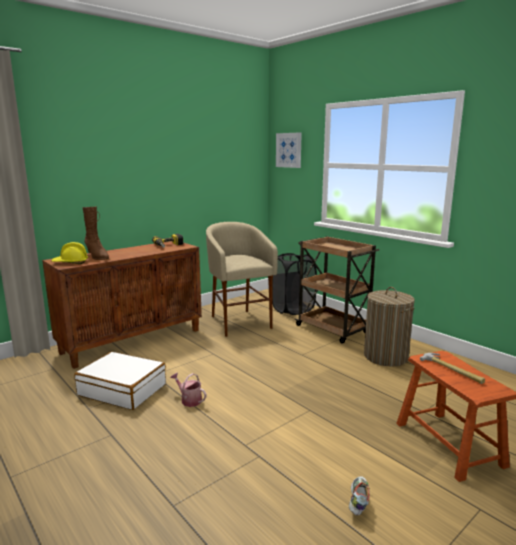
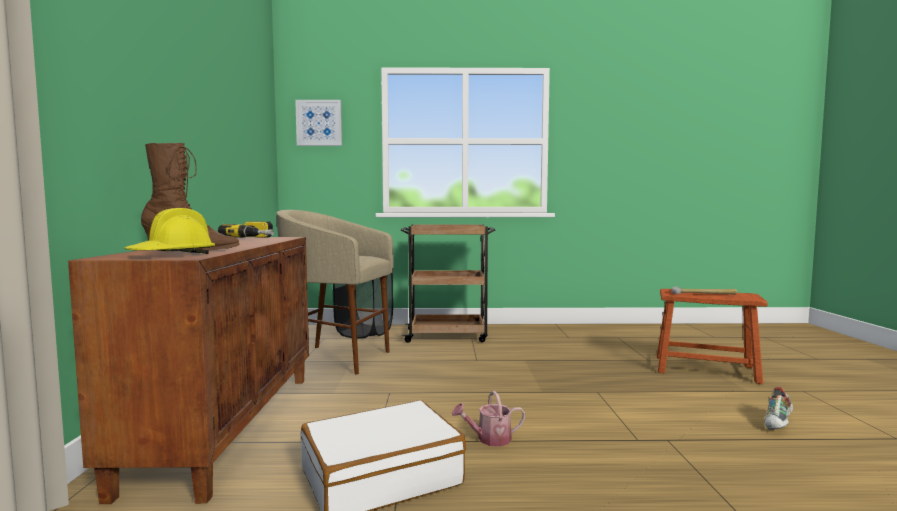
camera: 50 degrees left, 10 degrees down
shoe [349,476,370,515] -> shoe turned 105 degrees counterclockwise [764,387,793,430]
laundry basket [364,287,415,367] -> none

